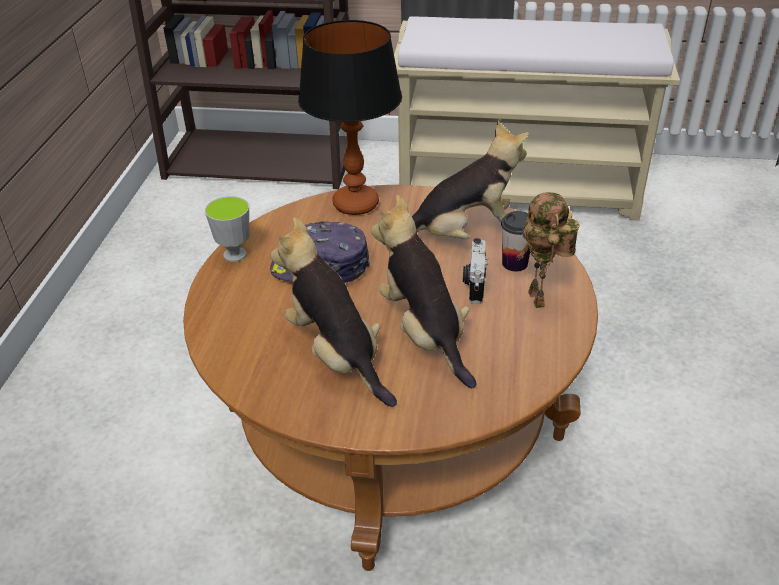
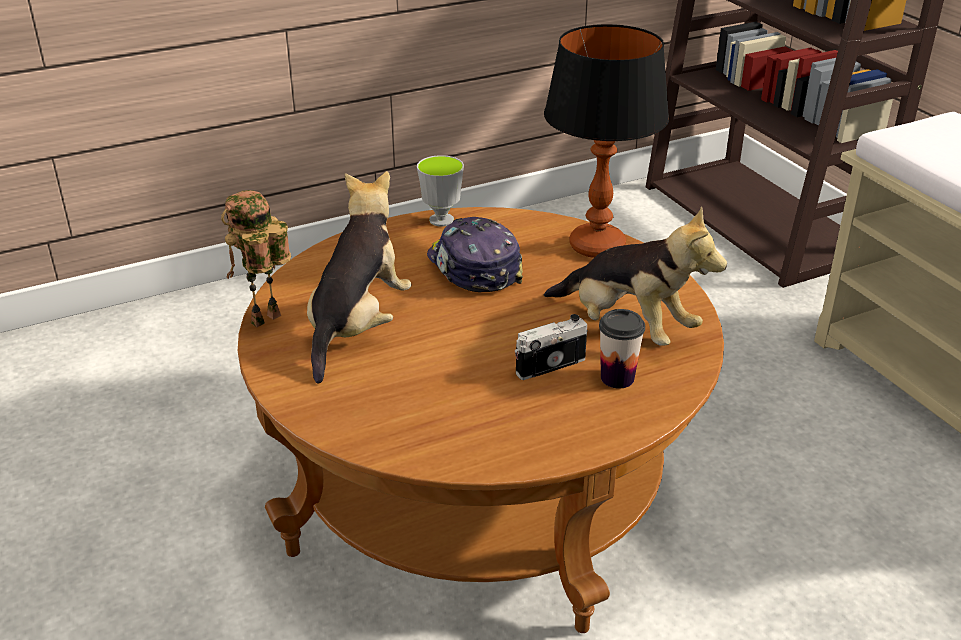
camera: 55 degrees right, 5 degrees down
plush toy [371,195,476,388] -> none
toy robot [516,192,580,308] -> toy robot moved to [221,190,291,328]

